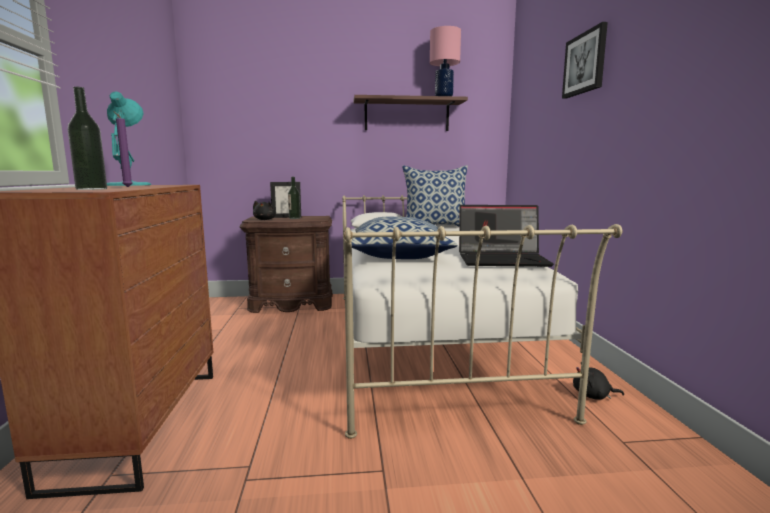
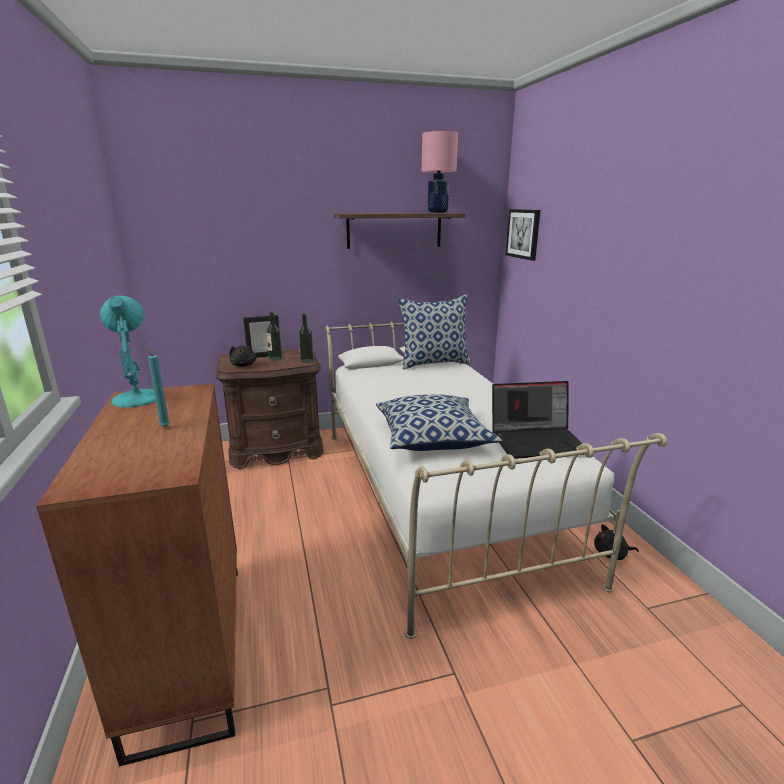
camera: 10 degrees left, 10 degrees up
bottle [67,87,107,190] -> bottle moved to [299,314,314,363]
purple candle [113,111,133,187] -> turquoise candle [143,348,170,428]
picture [562,22,608,99] -> picture moved to [506,209,540,261]

